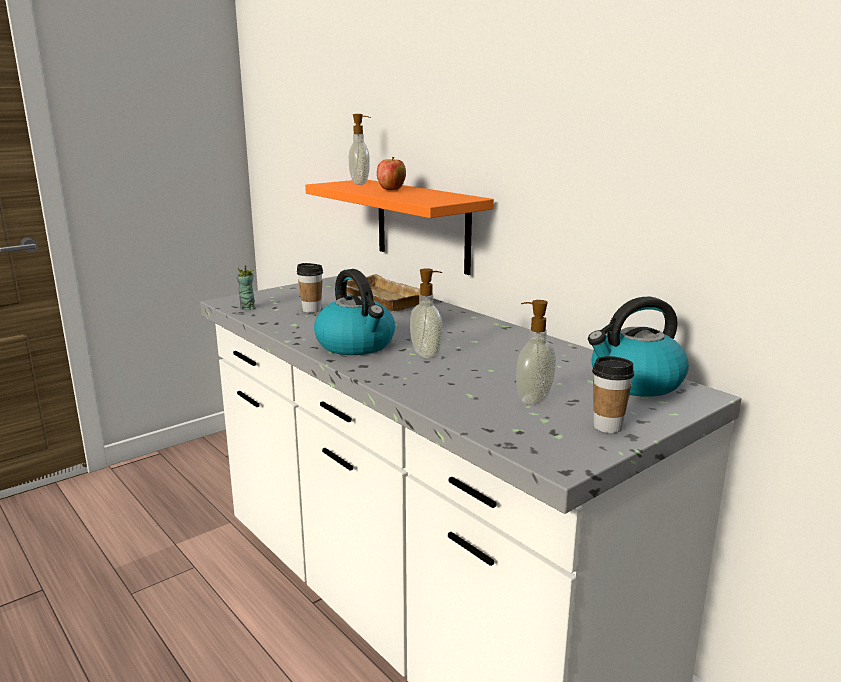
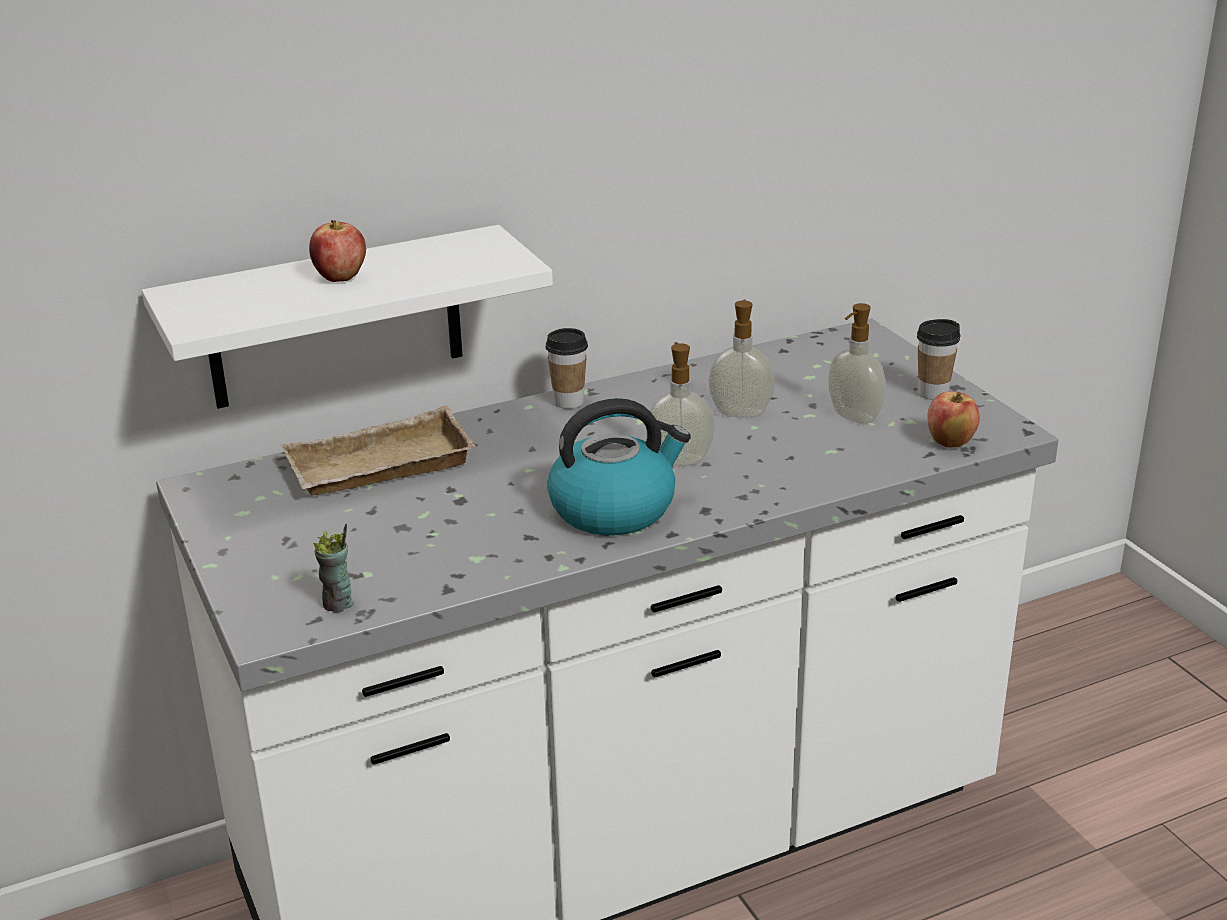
camera: 75 degrees left, 10 degrees up
cup [297,263,323,313] -> cup moved to [545,328,588,409]
orange shelf [305,180,494,275] -> white shelf [142,225,553,409]
soap dispenser [349,114,371,185] -> soap dispenser moved to [708,300,775,417]
kettle [588,297,689,397] -> none
none -> apple [928,391,980,448]

